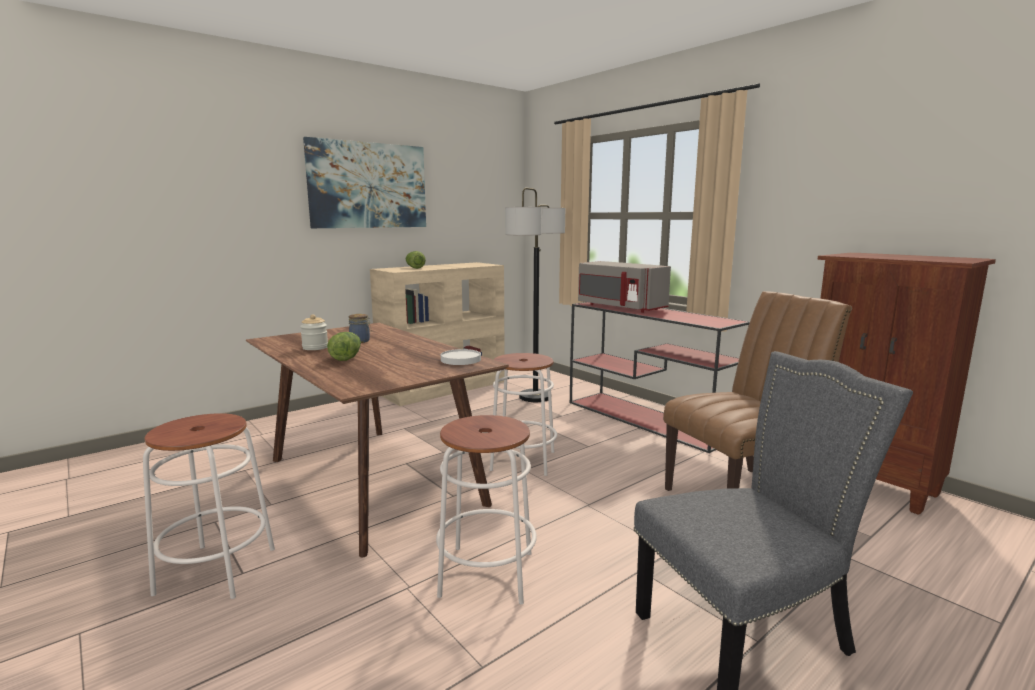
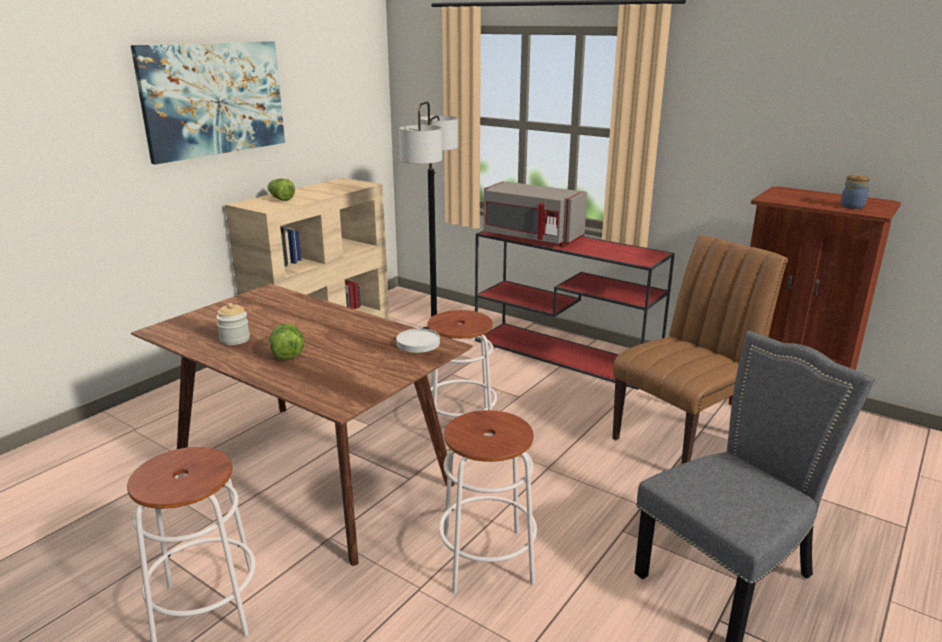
camera: 15 degrees left, 10 degrees up
jar [349,314,372,343] -> jar moved to [841,175,871,209]

